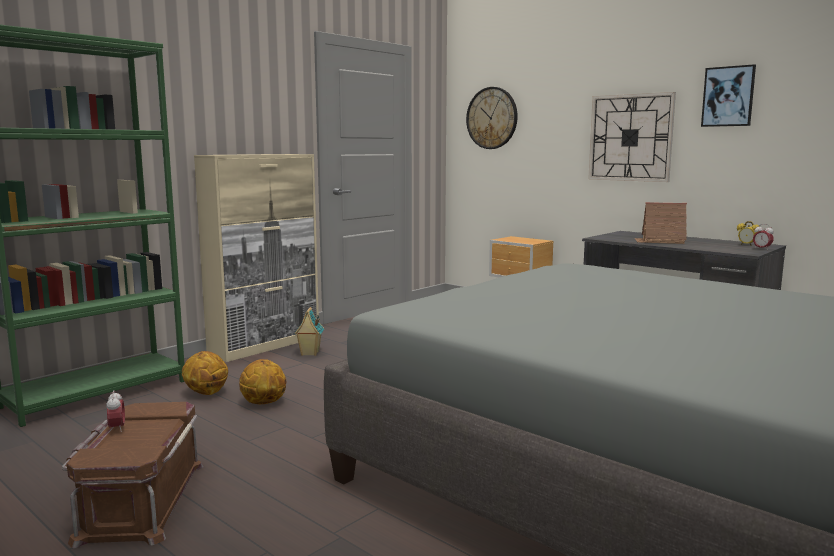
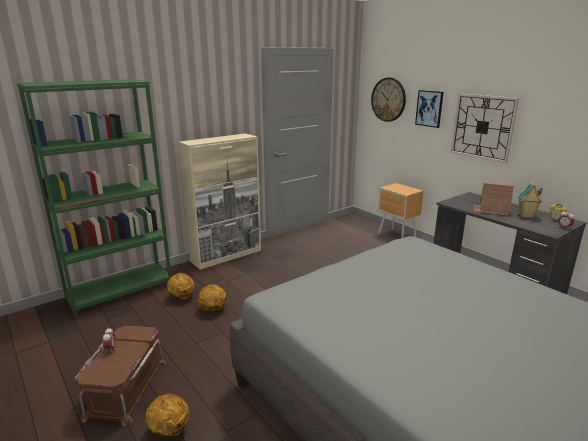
camera: 10 degrees right, 10 degrees up
toy house [294,307,324,356] -> toy house moved to [517,181,542,218]
picture [701,64,756,127] -> picture moved to [415,90,444,128]
none -> basketball [145,393,189,436]

